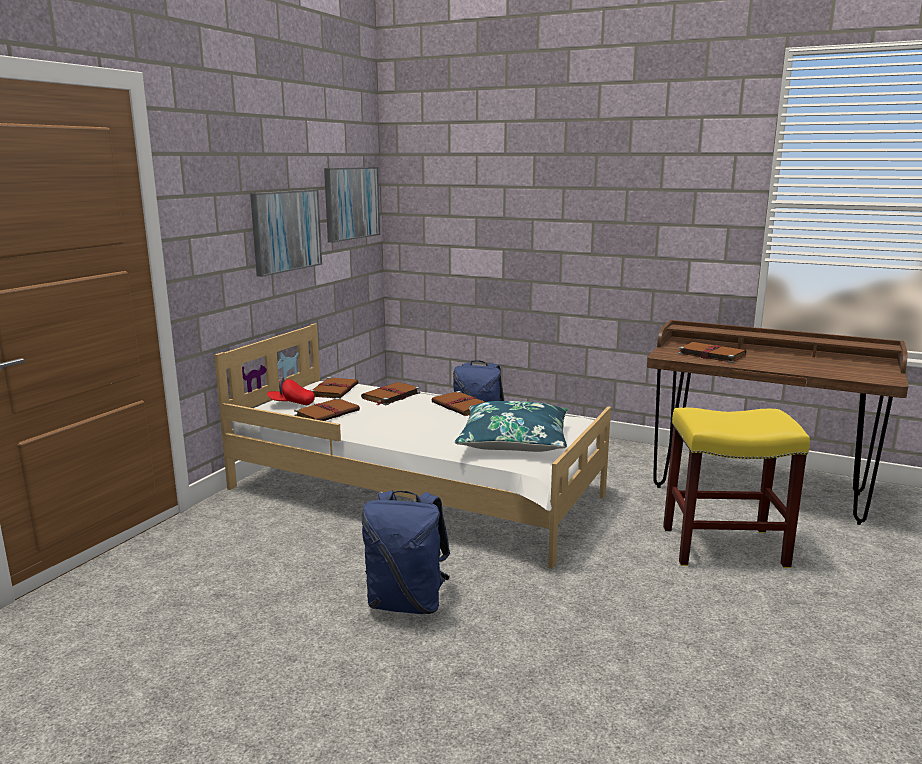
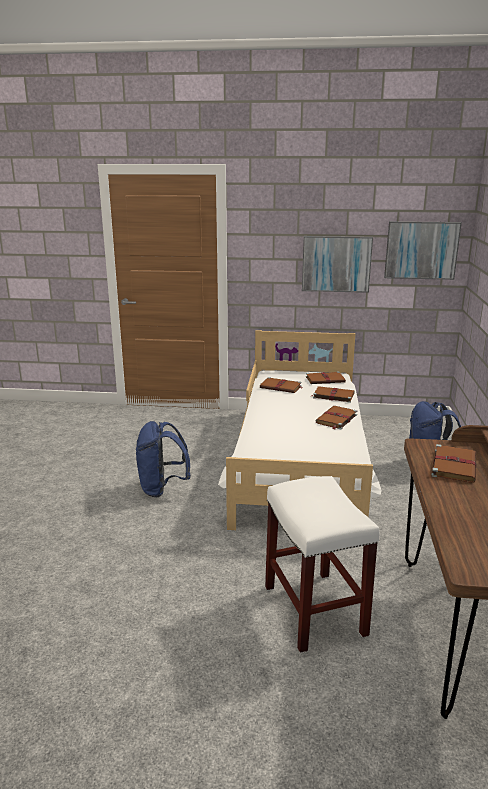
camera: 70 degrees right, 5 degrees up
red cap [267,377,315,405] -> none
blue pillow [455,401,568,452] -> none
yellow stool [663,408,810,568] -> white stool [265,476,380,653]

